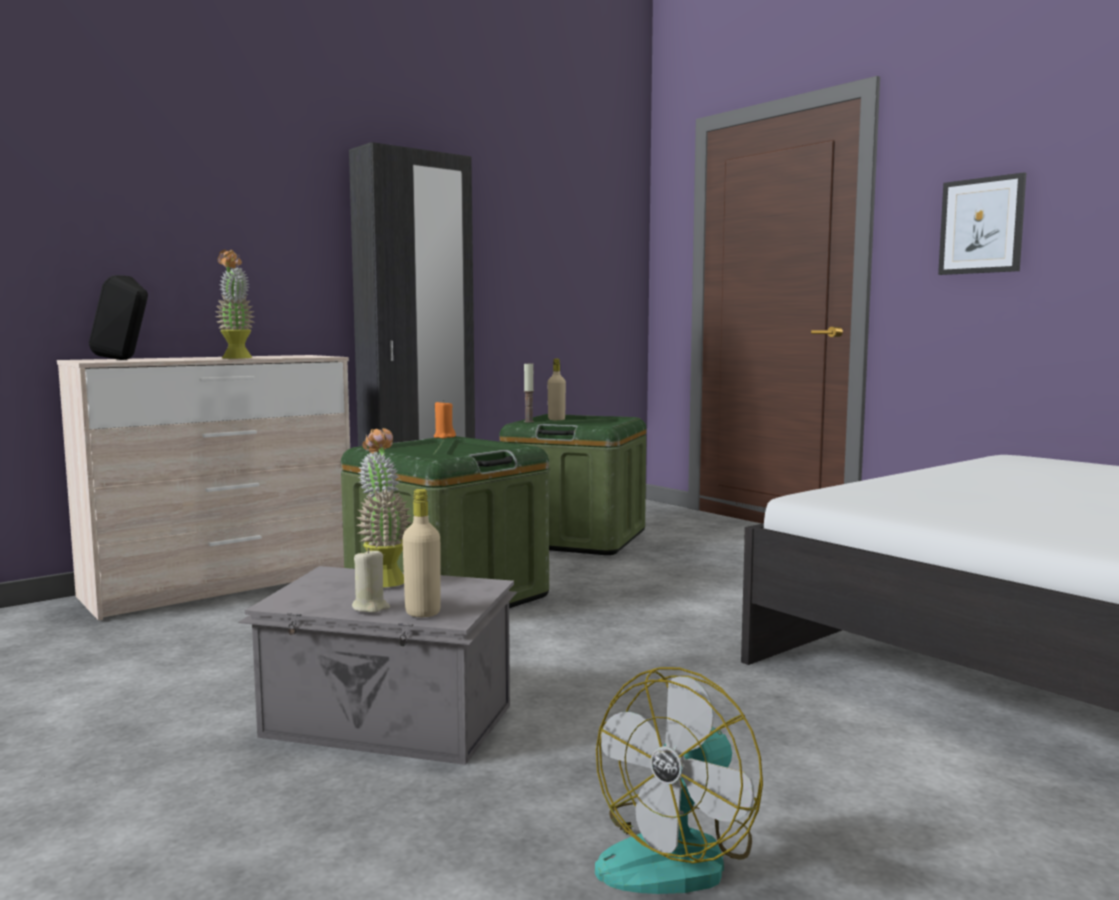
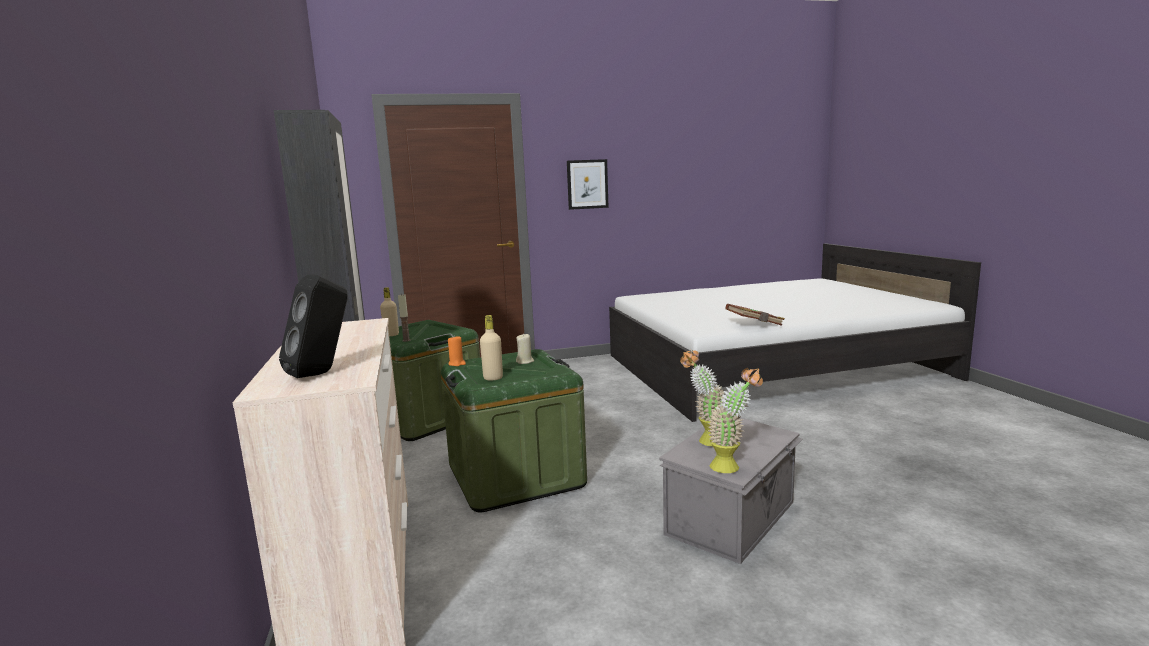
camera: 65 degrees left, 5 degrees up
potted plant [215,250,255,359] -> potted plant moved to [708,368,763,473]
beige candle [352,548,390,613] -> beige candle moved to [516,333,534,364]
beige bottle [402,489,441,617] -> beige bottle moved to [480,315,503,380]
fan [595,667,763,894] -> none
none -> brown book [725,304,785,326]

